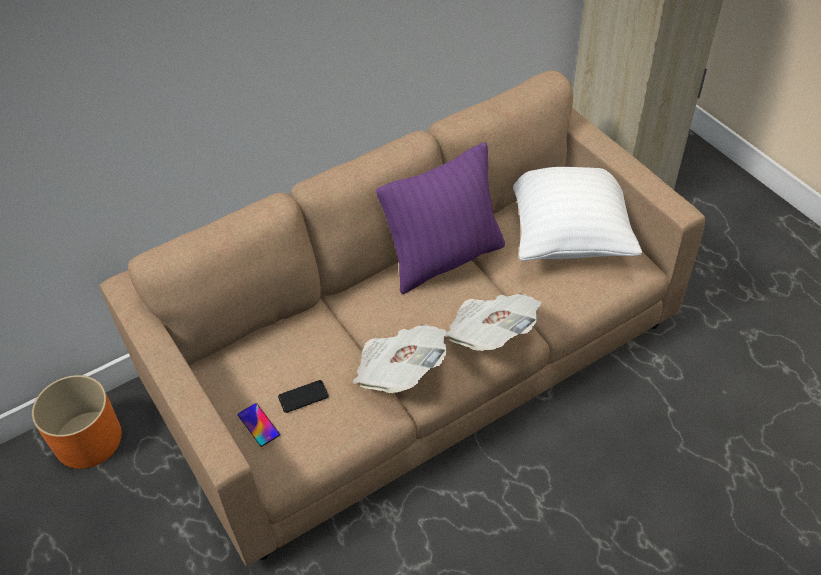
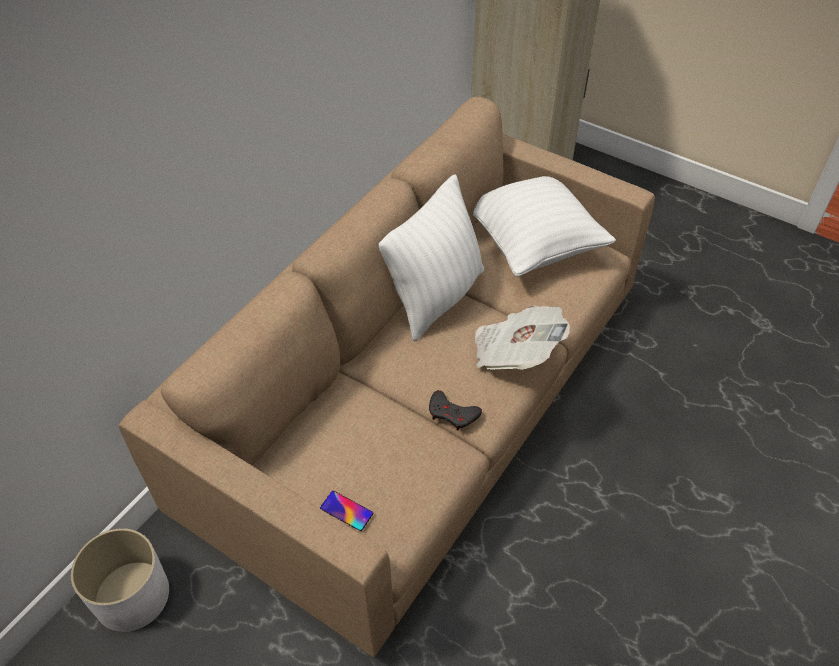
camera: 25 degrees left, 0 degrees up
orange planter [32,375,122,469] -> white planter [71,528,169,632]
phone [278,380,329,413] -> none
newspaper [353,324,447,393] -> grey game controller [429,390,482,430]
purple pillow [376,142,505,294] -> white pillow [379,174,484,341]

